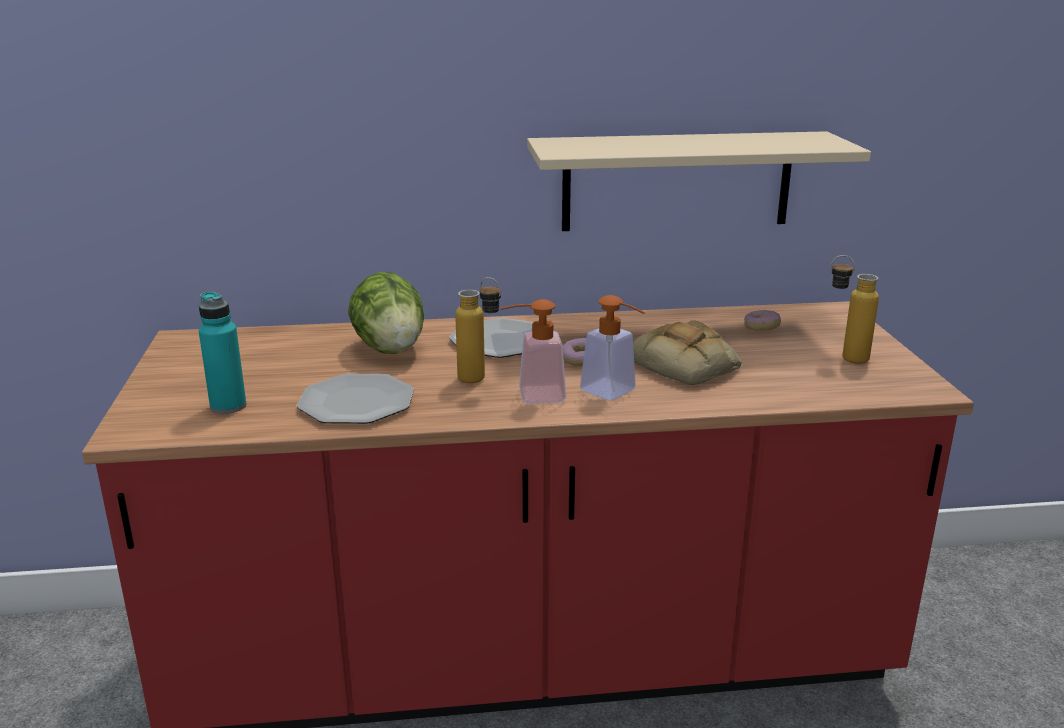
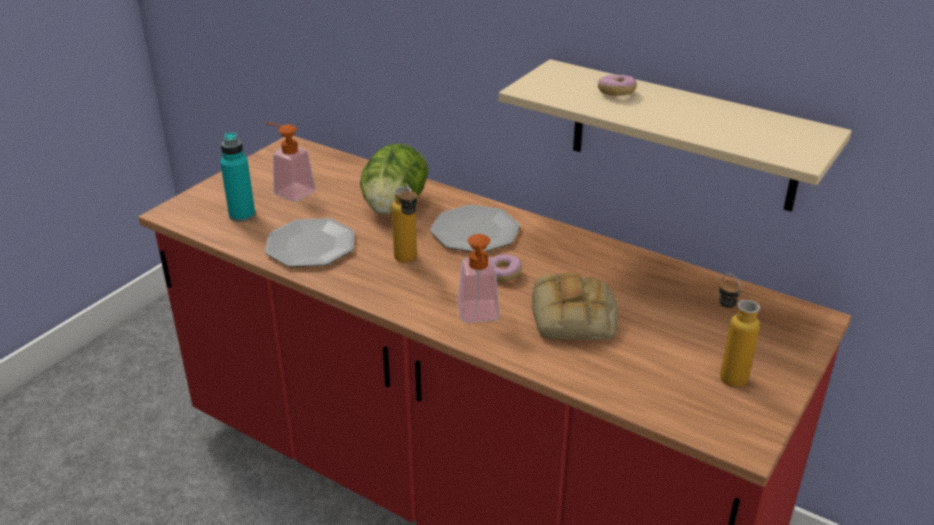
camera: 40 degrees right, 10 degrees up
soap dispenser [500,299,566,404] -> soap dispenser moved to [265,122,315,201]
donut [744,310,781,331] -> donut moved to [598,75,637,96]

